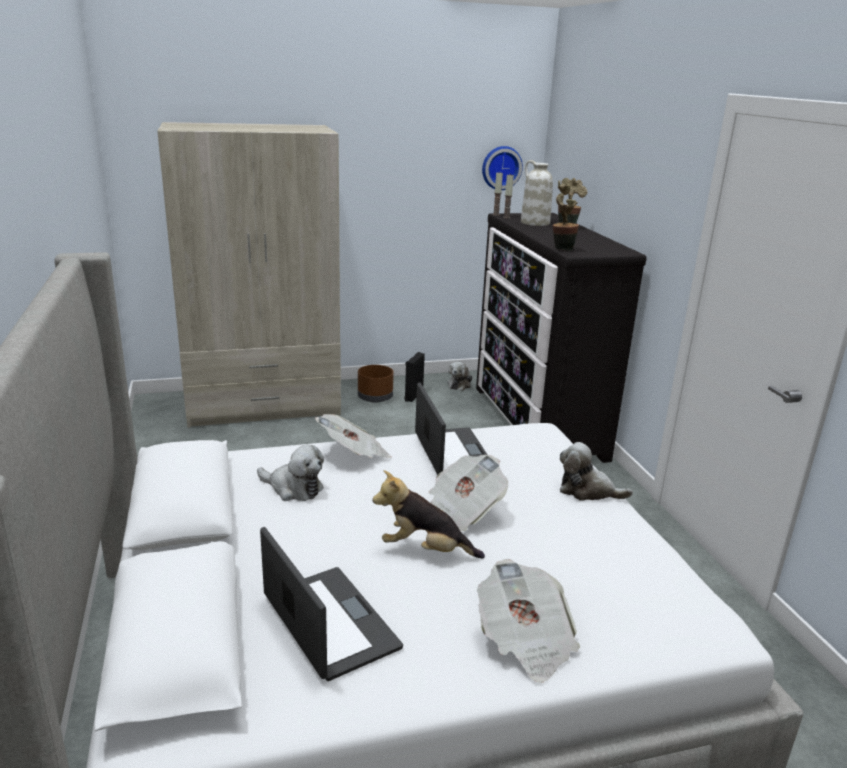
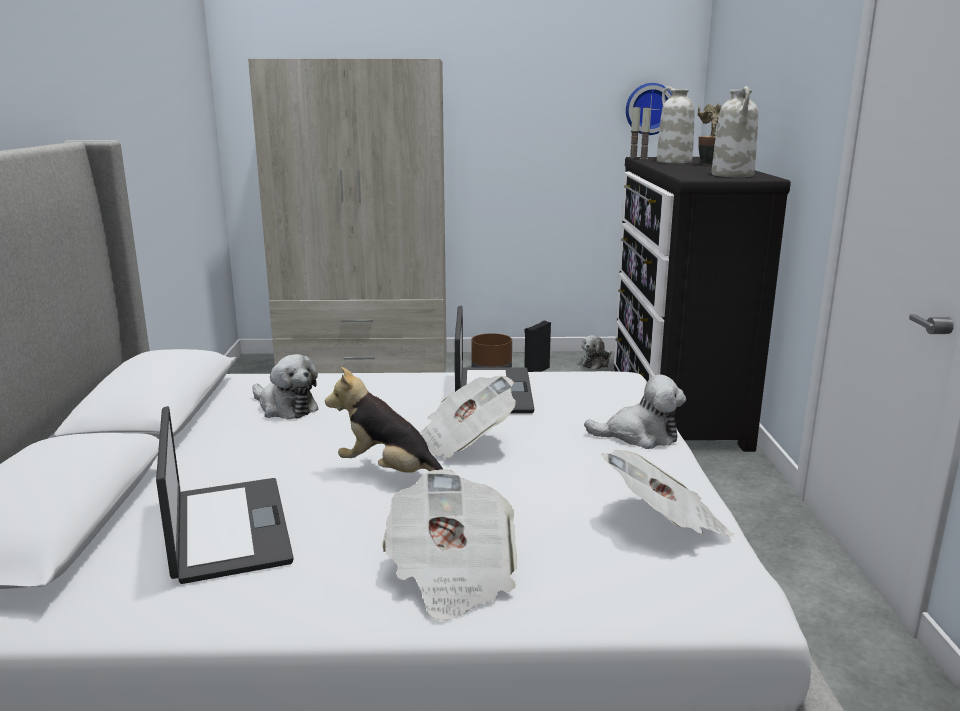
camera: 15 degrees right, 5 degrees down
newspaper [315,414,392,458] -> newspaper moved to [601,450,734,536]
potted plant [553,193,579,251] -> none
plush toy [560,442,633,501] -> plush toy turned 150 degrees clockwise [584,374,686,449]
none -> white vase [711,86,758,177]

